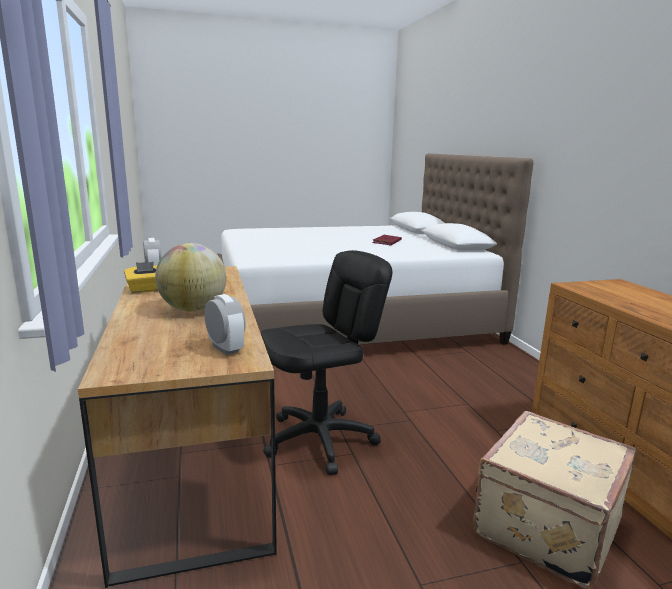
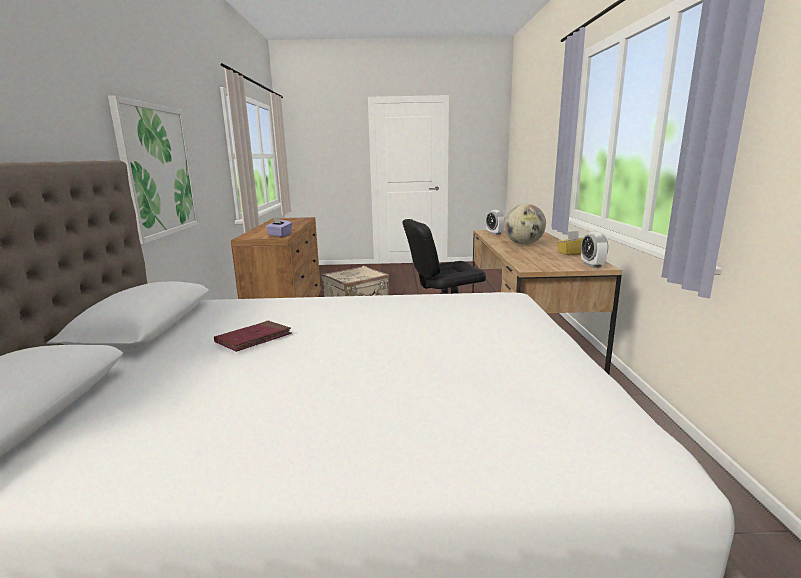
camera: 165 degrees left, 0 degrees up
none -> picture [108,96,199,244]
none -> purple tissue box [265,217,292,237]

